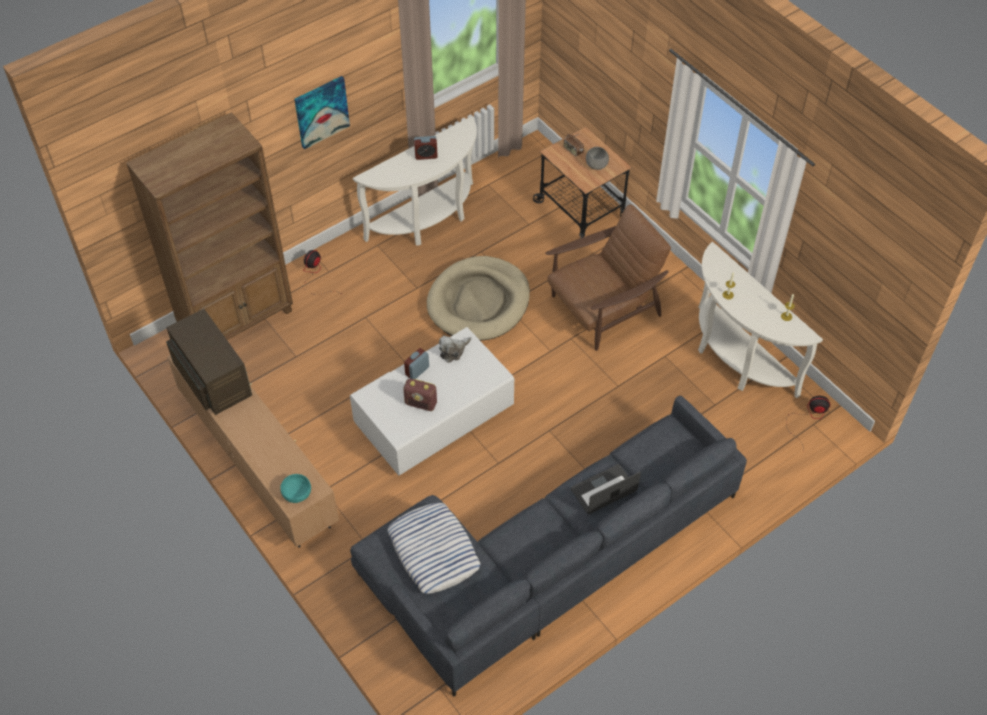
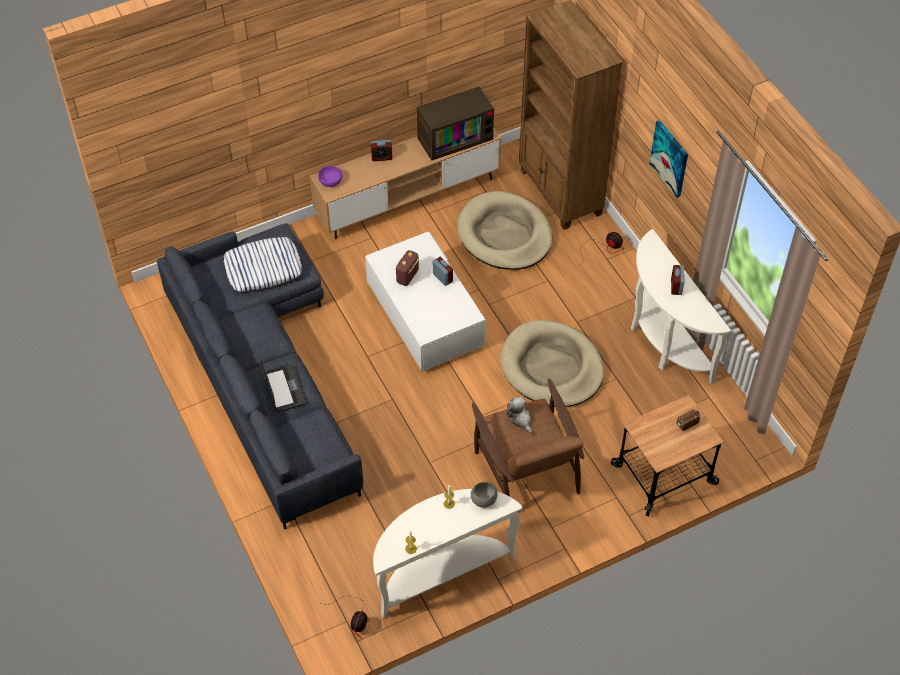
camera: 100 degrees right, 0 degrees up
turquoise bowl [280,474,311,503] -> purple bowl [318,166,342,187]
plush toy [439,336,471,363] -> plush toy moved to [507,397,532,434]
grey bowl [586,147,609,170] -> grey bowl moved to [471,482,498,508]
none -> alarm clock [371,140,392,161]
none -> beige dog bed [457,191,553,270]

